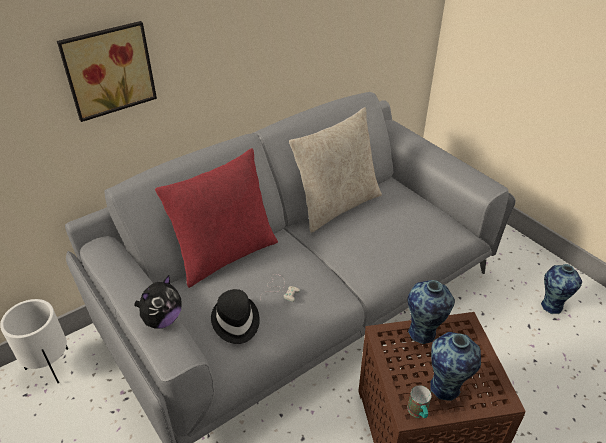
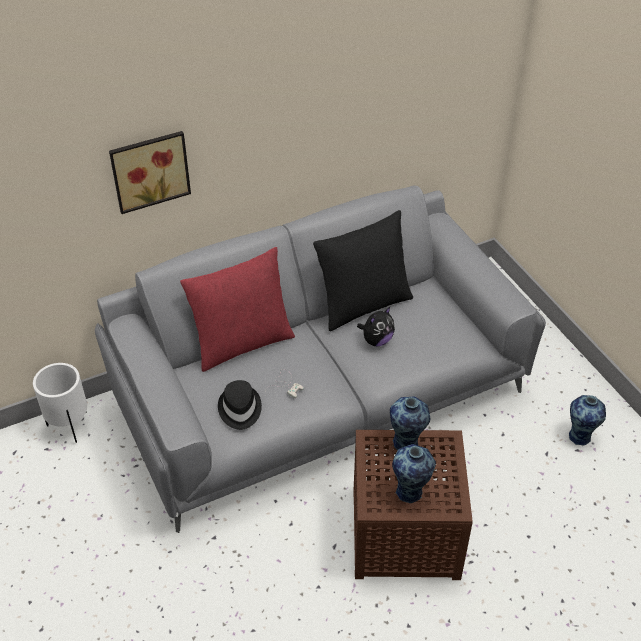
camera: 10 degrees right, 5 degrees up
plush toy [134,275,182,329] -> plush toy moved to [357,307,395,346]
beige pillow [289,107,382,233] -> black pillow [313,210,413,331]
mug [408,385,431,418] -> none

